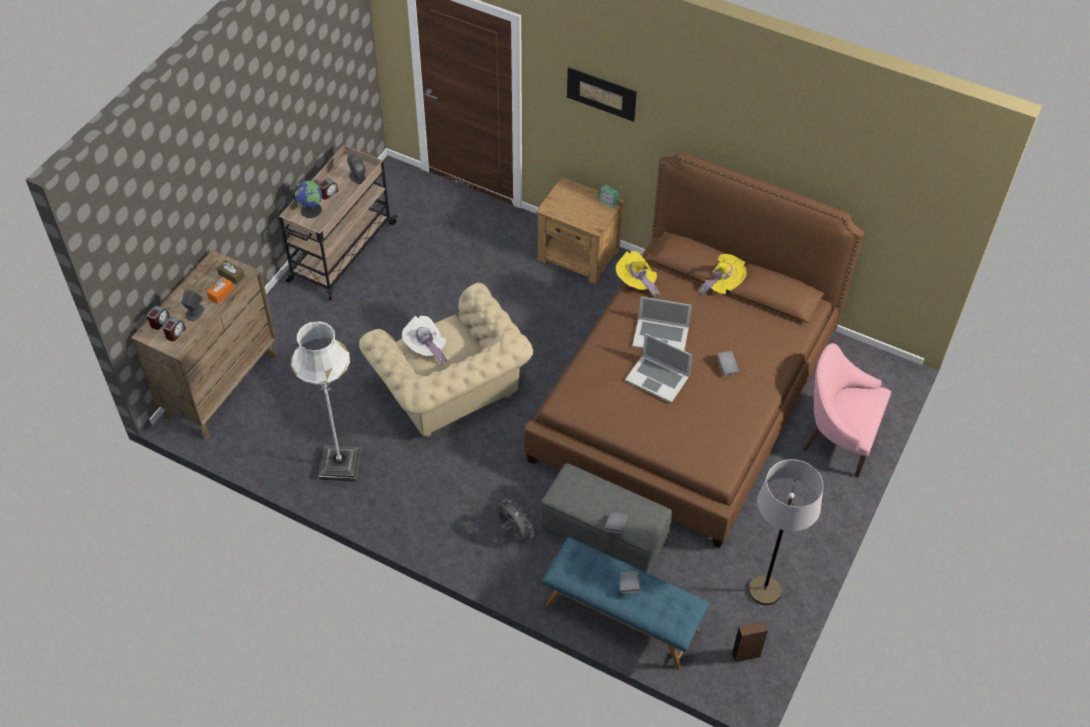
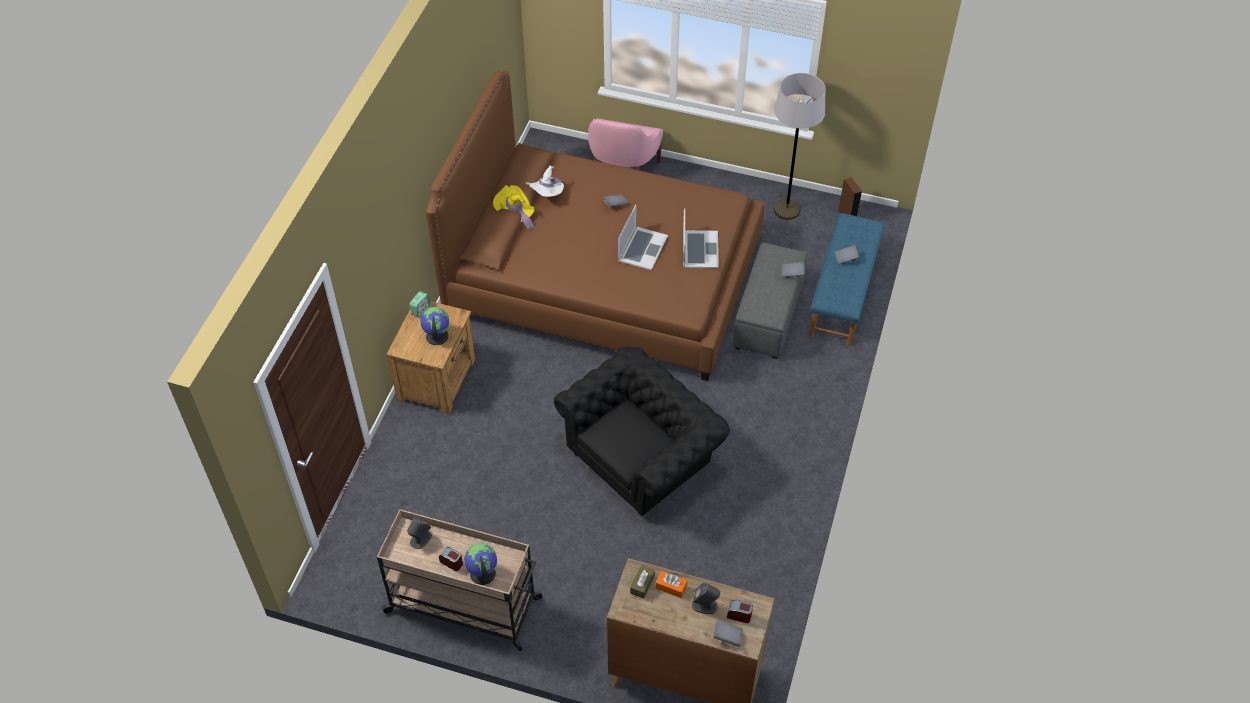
camera: 100 degrees left, 0 degrees up
alarm clock [147,306,170,330] -> grey book [713,620,743,647]
white floor lamp [291,321,361,482] -> none
beige armchair [359,283,533,438] -> black armchair [554,347,730,516]
white hat [402,316,447,366] -> white hat moved to [526,166,566,197]
grey fan [497,498,534,542] -> none
picture [567,67,637,122] -> none
yellow hat [616,251,660,299] -> none
laptop [632,297,692,351] -> laptop moved to [683,209,719,268]
none -> globe [420,307,449,345]

